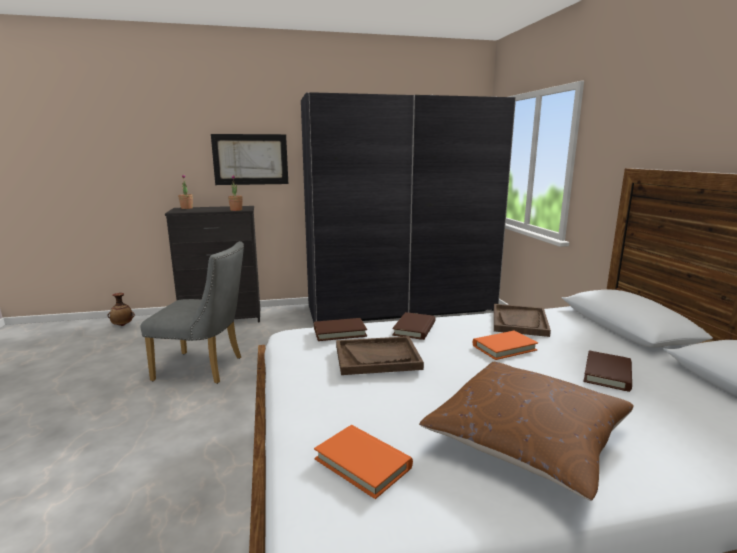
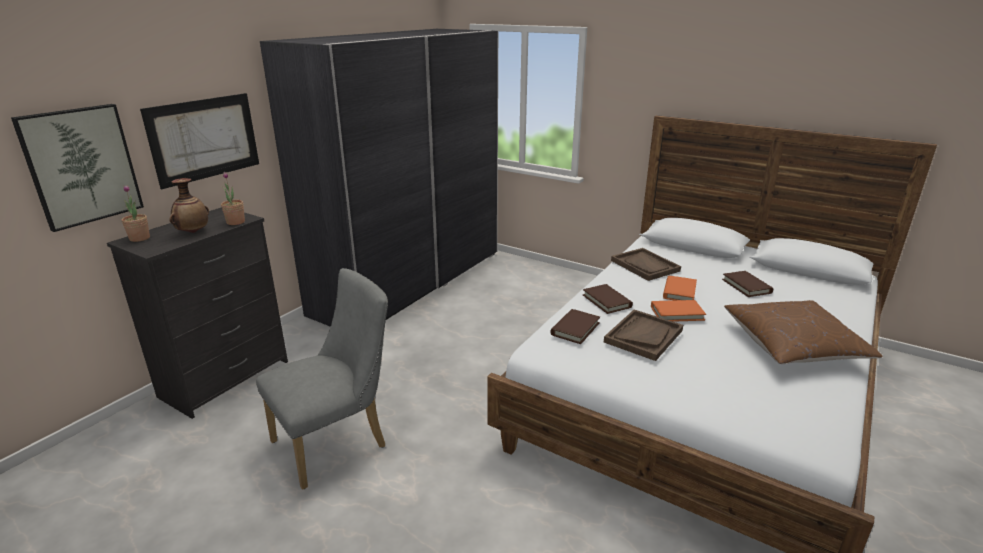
camera: 45 degrees left, 10 degrees up
vase [107,293,135,326] -> vase moved to [169,178,209,233]
orange book [314,425,413,499] -> orange book moved to [651,300,706,322]
none -> picture [11,104,144,232]

